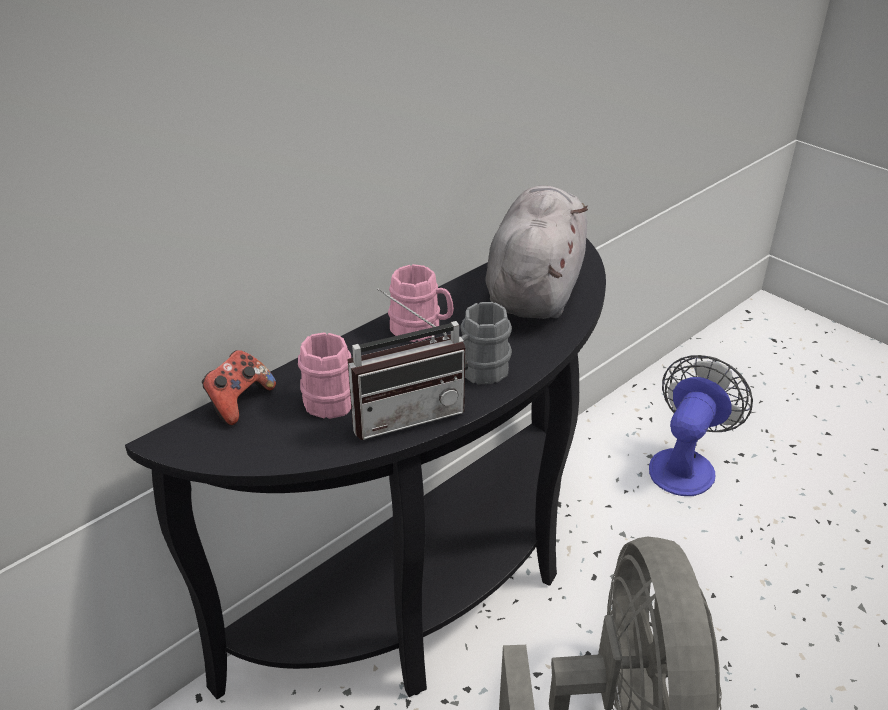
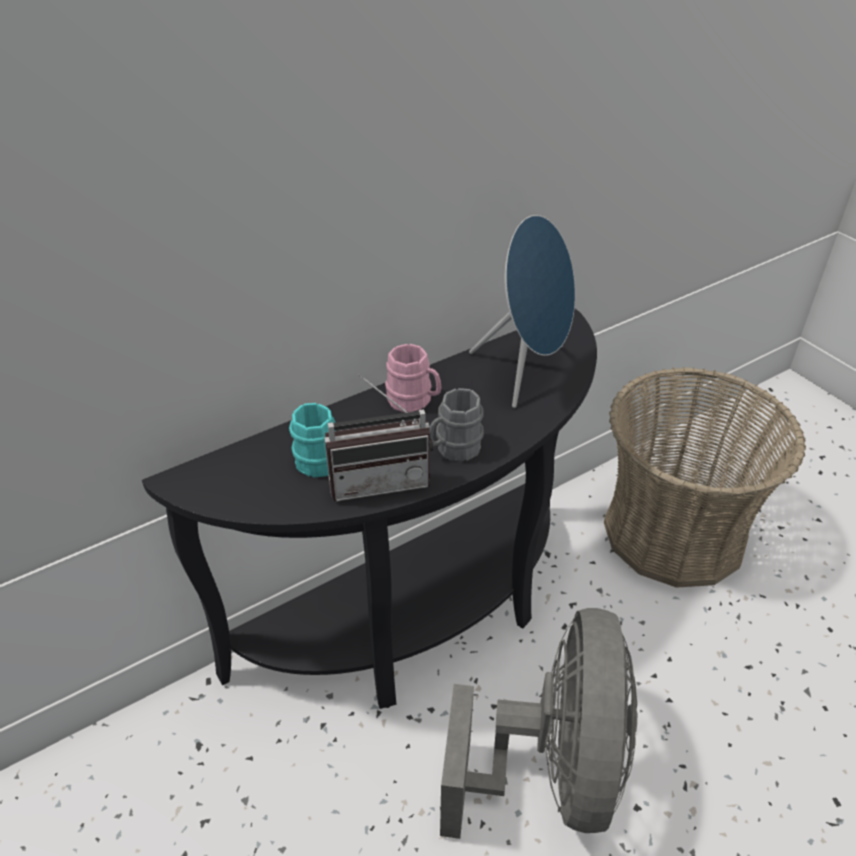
camera: 10 degrees right, 5 degrees up
game controller [202,350,276,425] -> none
pink mug [298,332,351,419] -> turquoise mug [289,403,336,478]
grey plush toy [486,186,588,319] -> blue speaker [469,215,575,408]
fan [649,355,753,496] -> basket [604,367,806,588]

